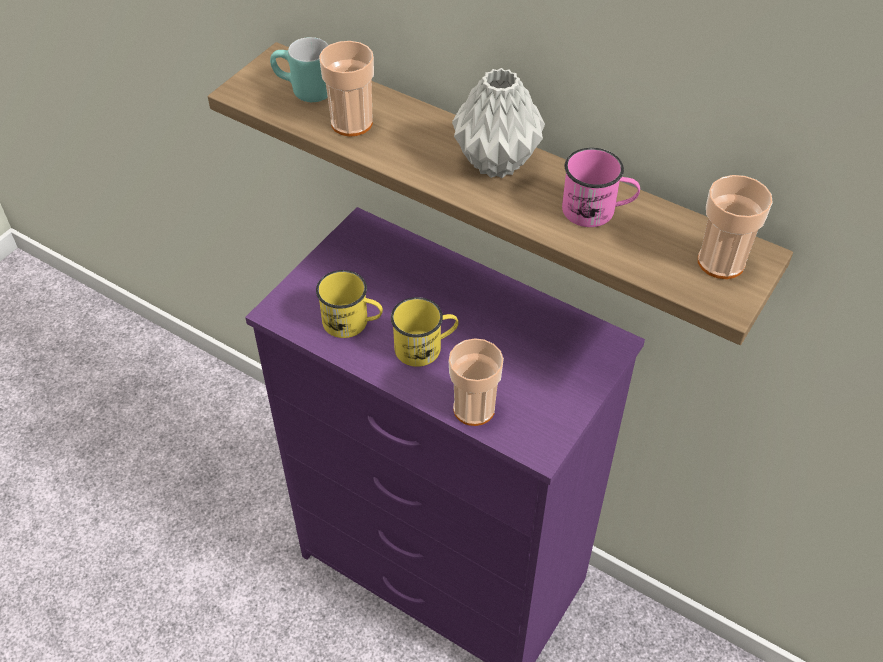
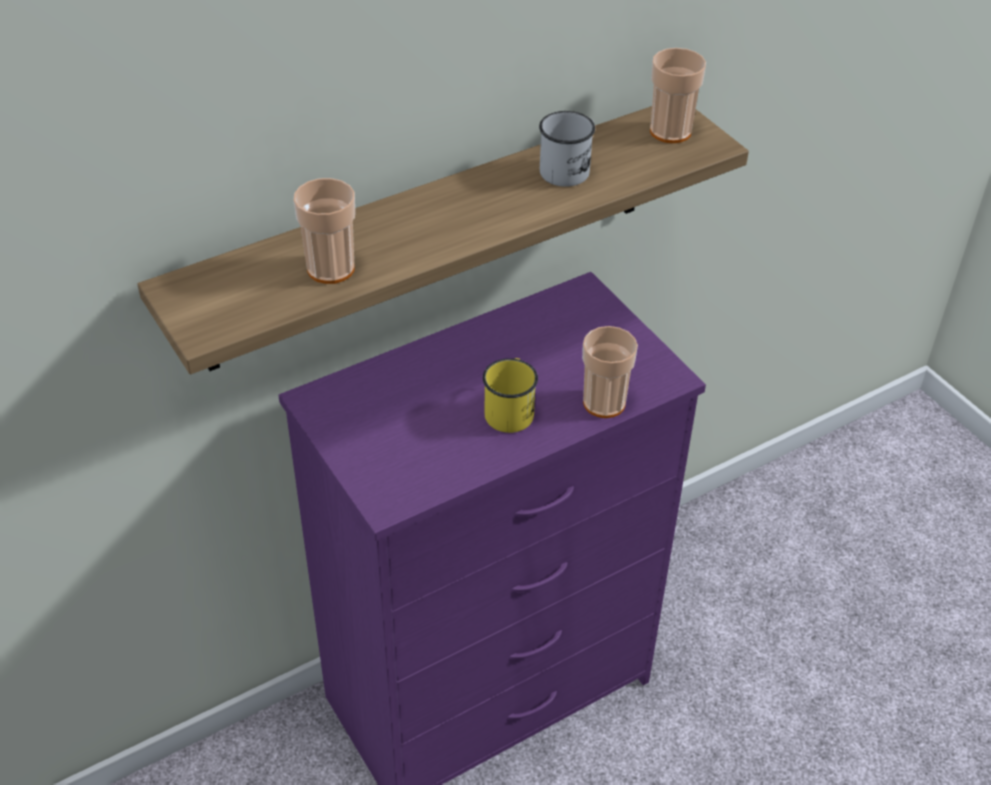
camera: 65 degrees left, 5 degrees down
turquoise mug [270,37,328,102] -> none
yellow mug [316,270,383,338] -> none
grey vase [452,68,545,178] -> none
pink mug [562,148,640,227] -> white mug [539,111,595,187]

